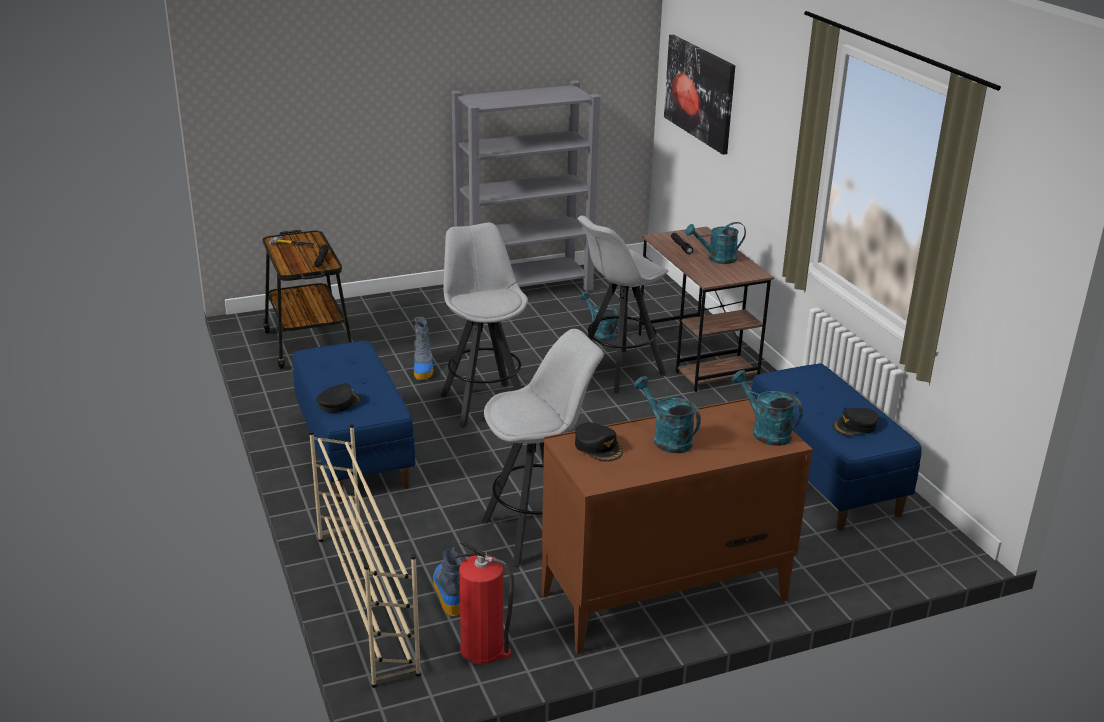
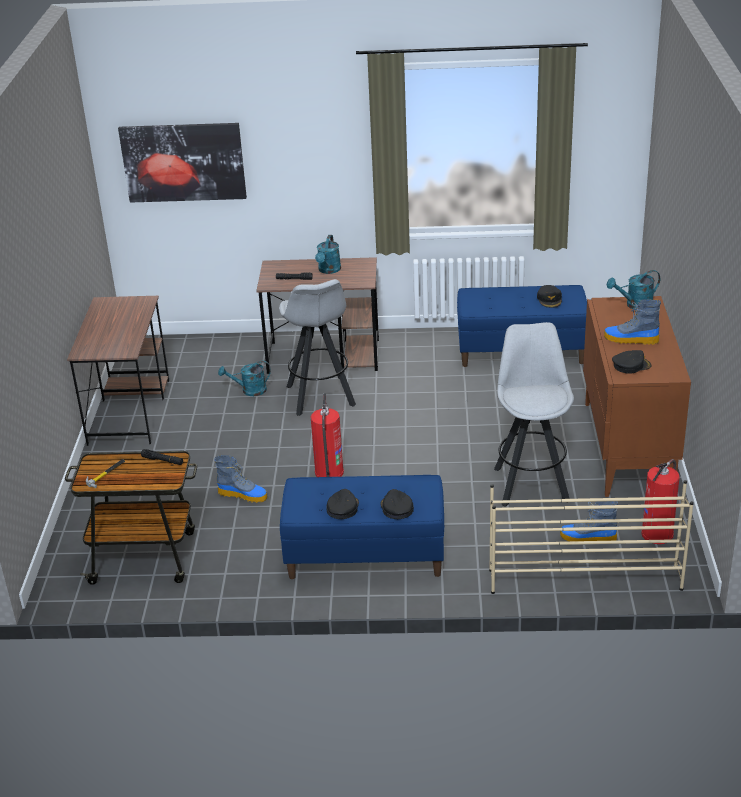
camera: 65 degrees left, 5 degrees up
grey stool [441,223,528,428] -> fire extinguisher [311,393,344,477]
grey bookcase [452,80,601,291] -> brown desk [67,296,169,446]
turquoise watering can [634,376,701,453] -> boot [604,300,661,345]
none -> black cap [326,489,359,519]

